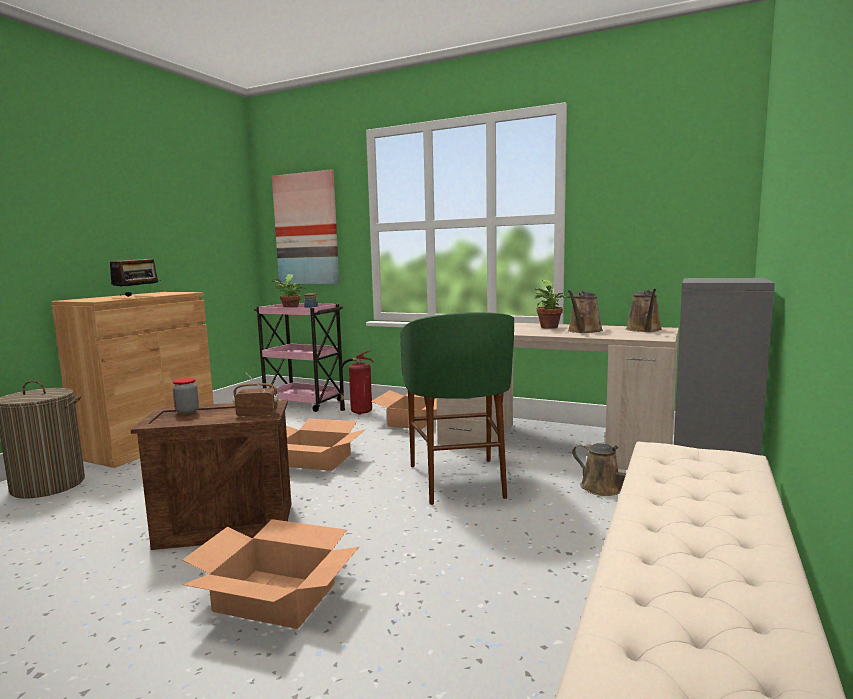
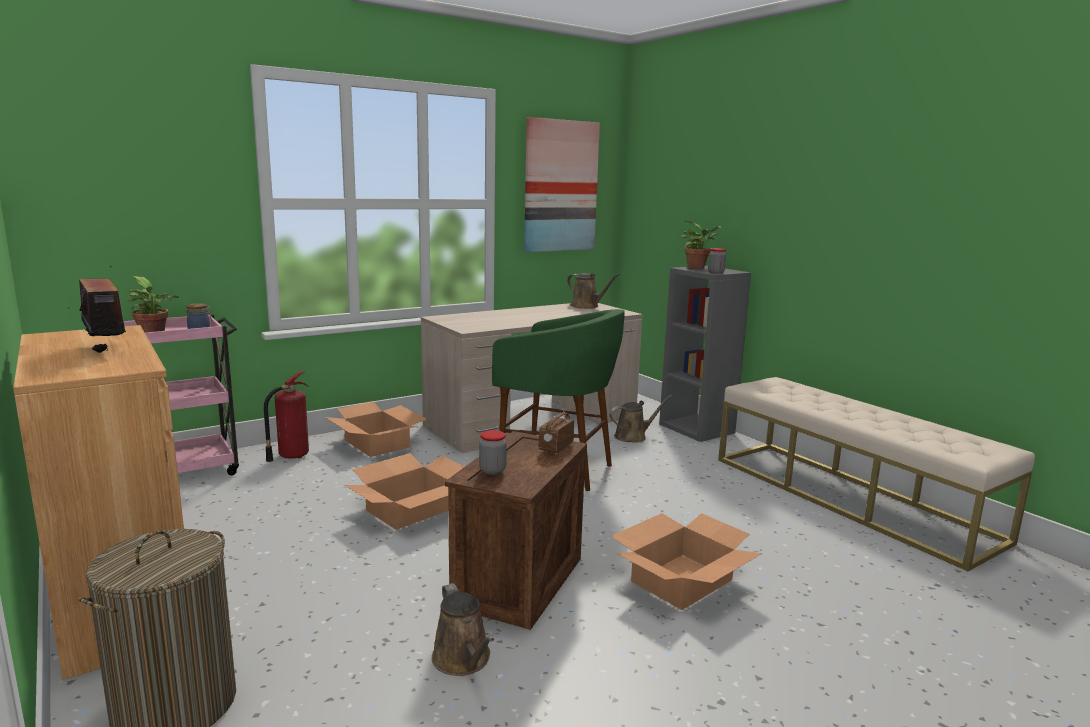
camera: 60 degrees left, 5 degrees up
picture [272,170,339,284] -> picture moved to [524,117,600,252]
potted plant [535,280,571,329] -> potted plant moved to [681,221,721,269]
brown watering can [568,290,603,333] -> brown watering can moved to [432,583,494,676]
none -> jar [708,248,726,274]

